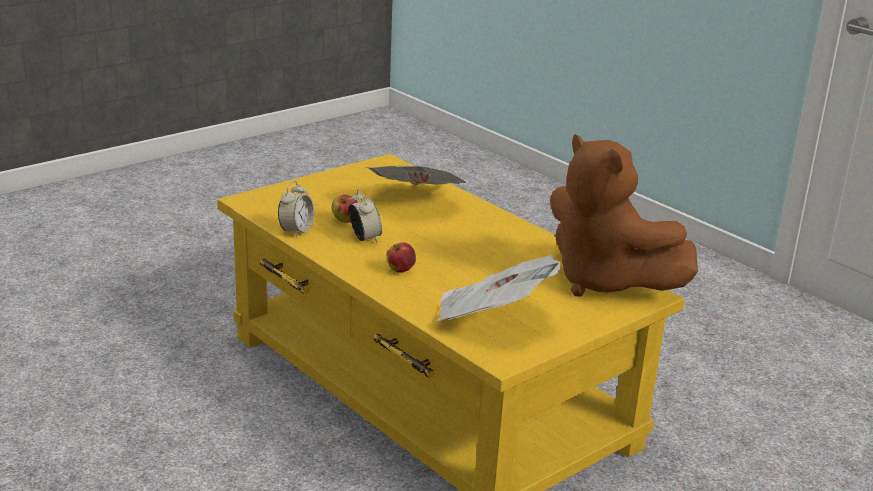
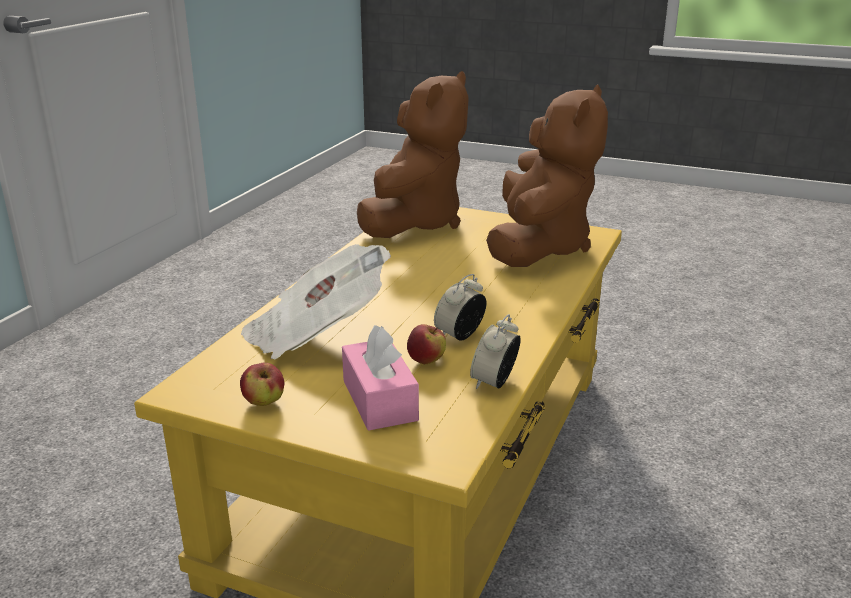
camera: 115 degrees left, 0 degrees up
alarm clock [278,181,315,237] -> alarm clock turned 60 degrees counterclockwise [470,314,521,389]
apple [386,242,416,273] -> apple moved to [240,363,284,406]
newspaper [436,255,561,322] -> brown plush toy [486,84,608,267]
none -> pink tissue box [342,325,419,431]

